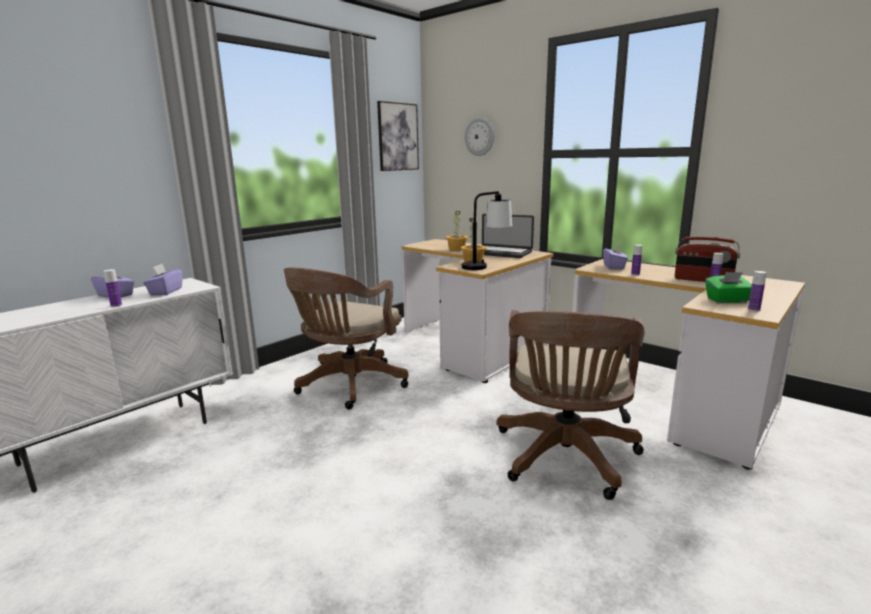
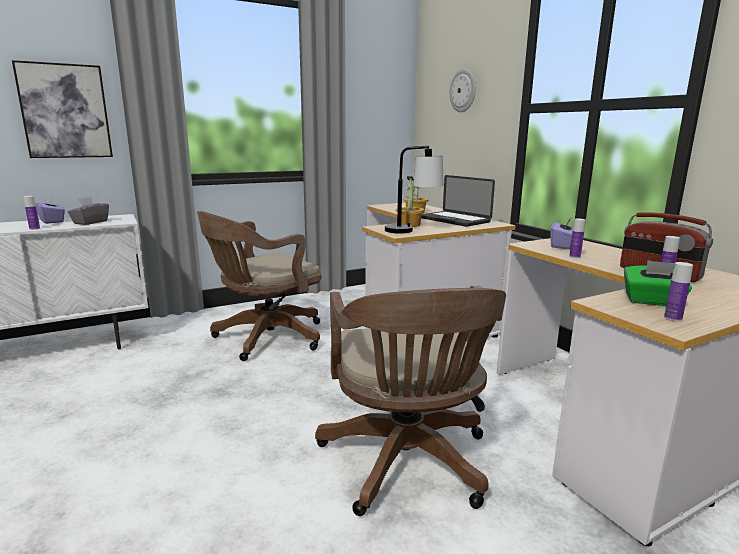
camera: 20 degrees right, 0 degrees up
purple tissue box [143,264,183,295] -> grey tissue box [68,196,109,225]
picture [377,101,419,171] -> picture moved to [12,60,113,158]
brown office chair [497,310,645,500] -> brown office chair turned 45 degrees counterclockwise [315,286,506,516]

